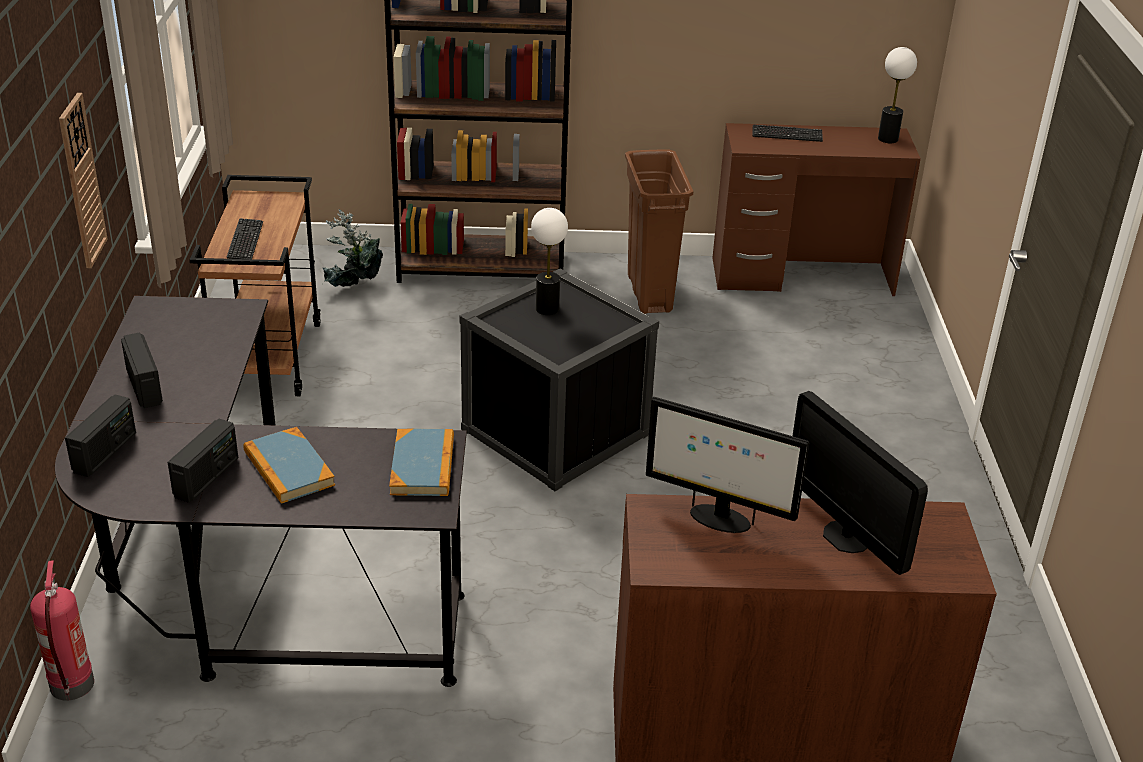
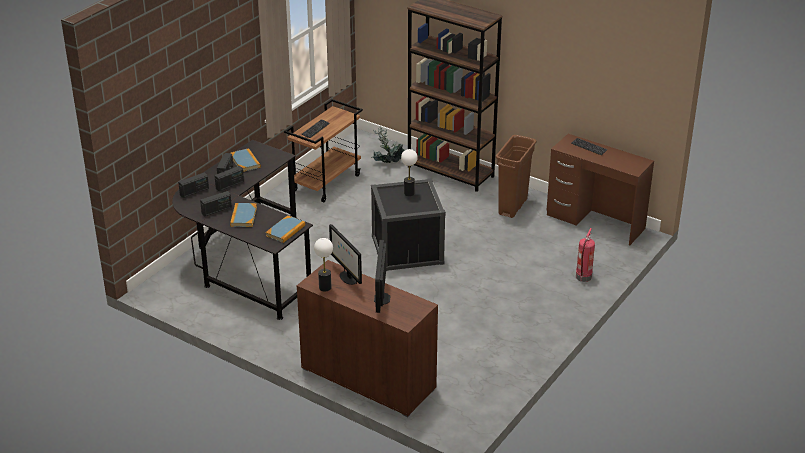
camera: 35 degrees right, 0 degrees up
fire extinguisher [30,560,94,701] -> fire extinguisher moved to [576,228,595,282]
wall clock [59,93,108,268] -> none
table lamp [878,47,917,143] -> table lamp moved to [314,238,333,291]
none -> radio [214,166,244,191]
none -> book [231,148,261,172]

